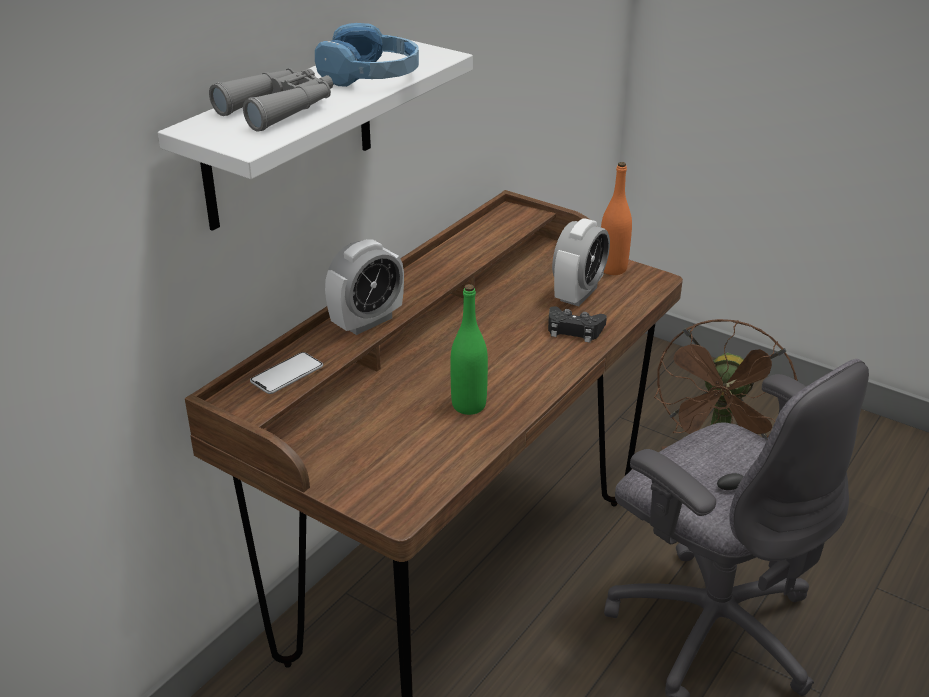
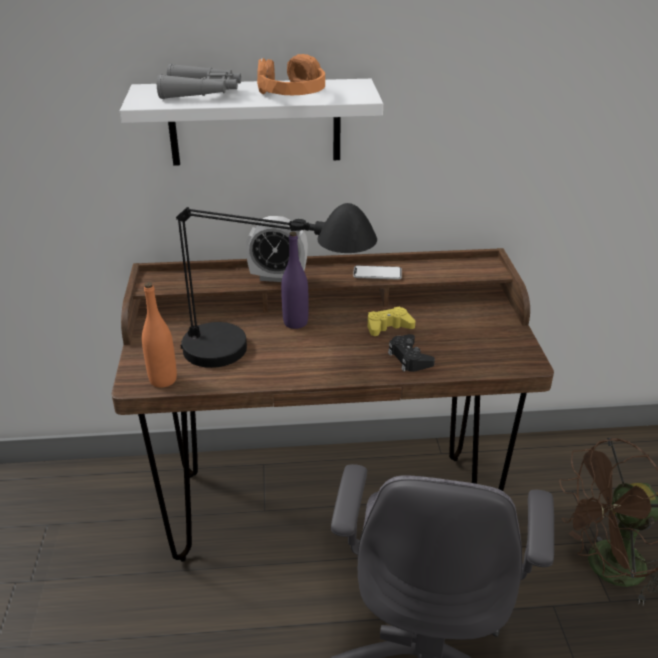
camera: 50 degrees right, 0 degrees up
phone [250,352,323,394] -> phone moved to [353,265,402,280]
blue headphones [315,23,419,87] -> orange headphones [257,54,325,95]
green bottle [450,284,488,415] -> black table lamp [176,203,377,368]
alarm clock [552,218,610,306] -> none
orange bottle [601,162,632,275] -> orange bottle moved to [142,282,177,388]
none -> purple bottle [281,232,309,329]
none -> yellow game controller [368,307,415,336]

